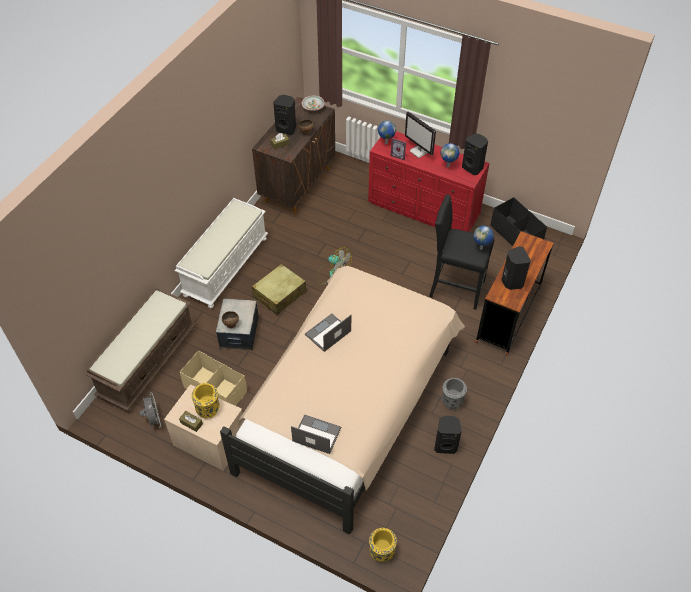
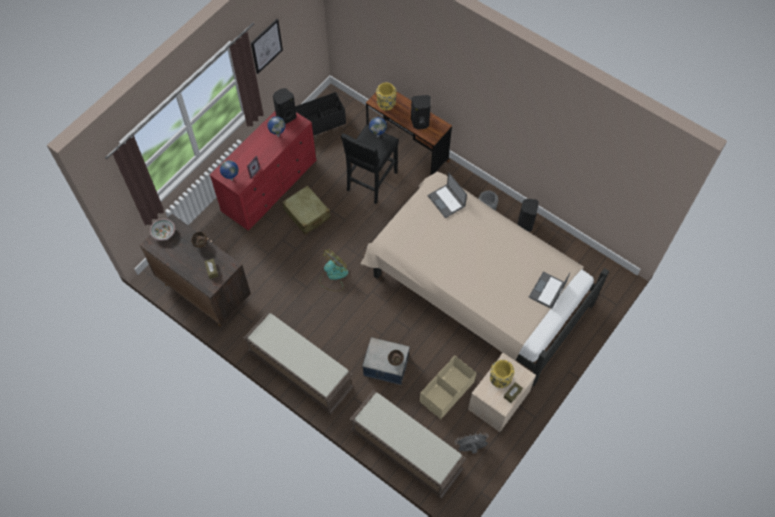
camera: 80 degrees left, 10 degrees up
white bench [175,198,268,308] -> brown bench [243,311,354,414]
beige suitcase [252,264,306,315] -> beige suitcase moved to [282,185,331,235]
black speaker [273,95,296,135] -> none
laptop [305,314,351,352] -> laptop moved to [428,172,467,218]
yellow vase [369,528,397,562] -> yellow vase moved to [376,82,397,110]
monitor [405,112,436,158] -> none
none -> picture [251,19,283,74]

